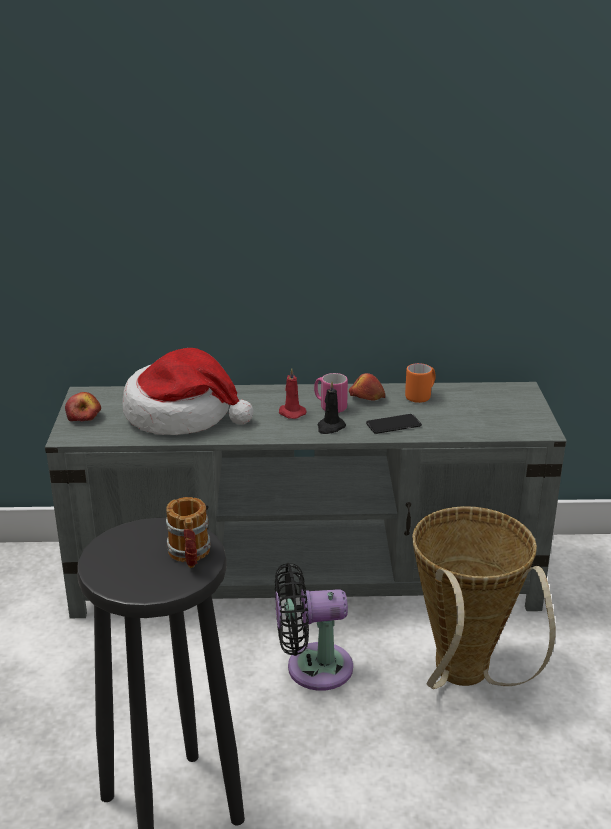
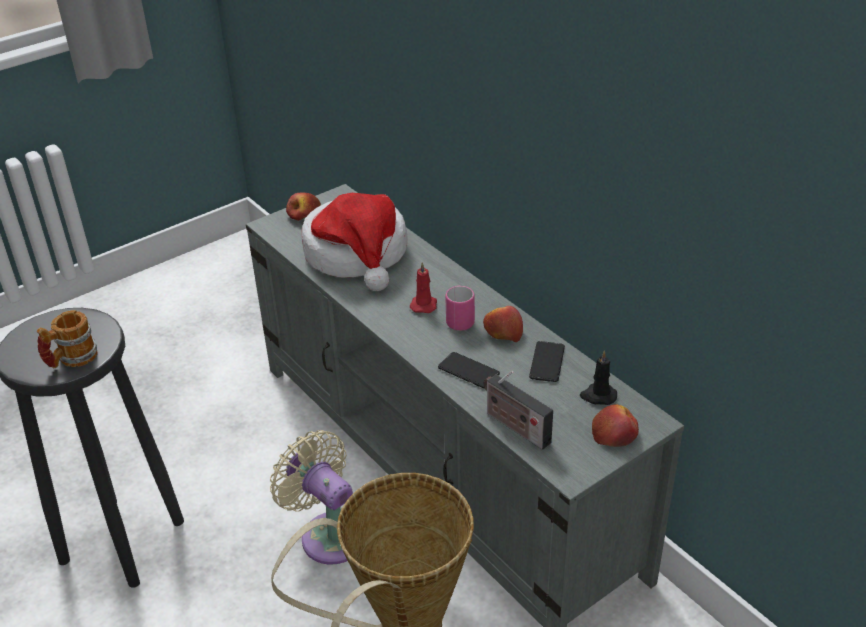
camera: 55 degrees right, 10 degrees up
black fan [275,563,353,691] -> beige fan [270,430,353,565]
black candle [317,381,346,434] -> black candle moved to [580,350,617,405]
orange mug [405,363,436,403] -> phone [529,341,565,382]
none -> radio [483,371,553,450]
none -> apple [592,405,639,447]

